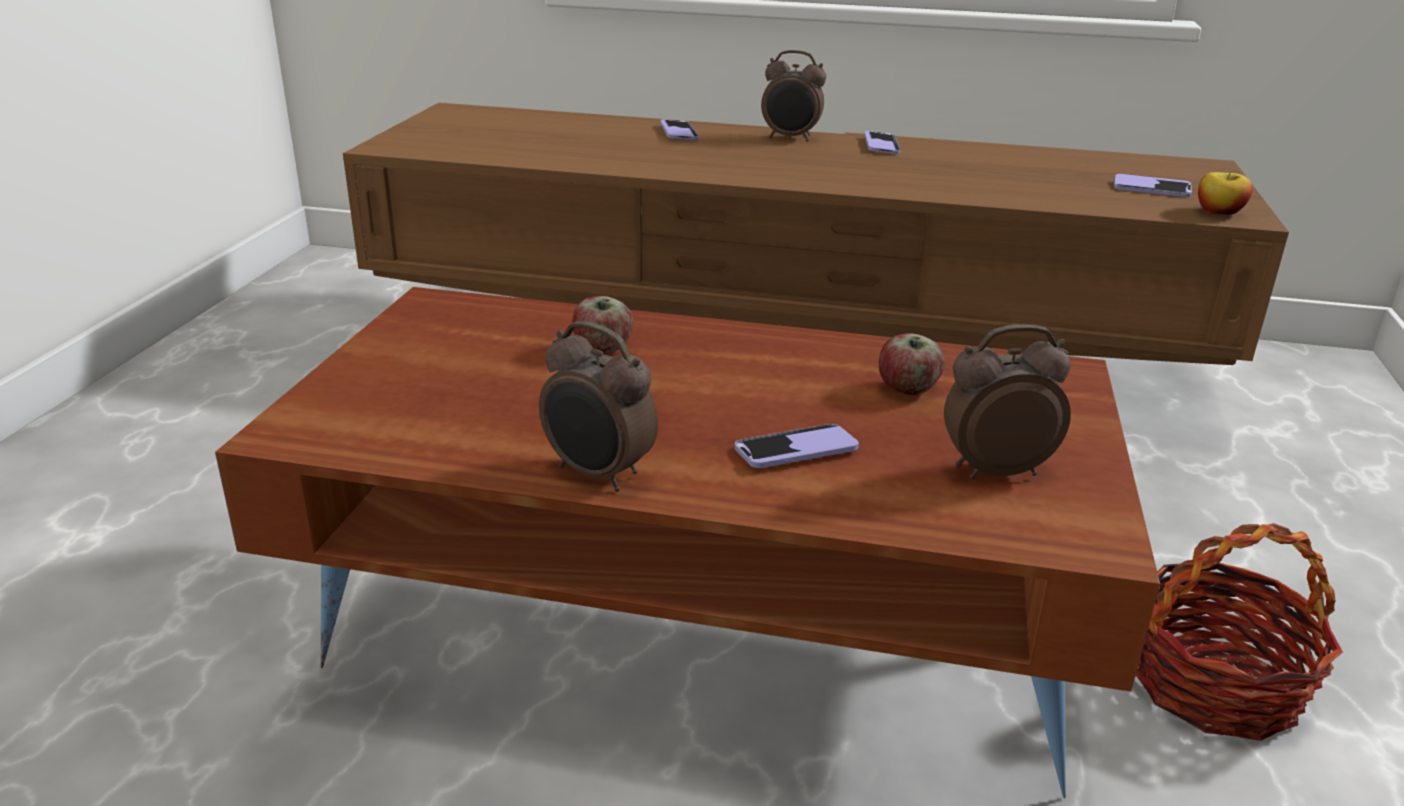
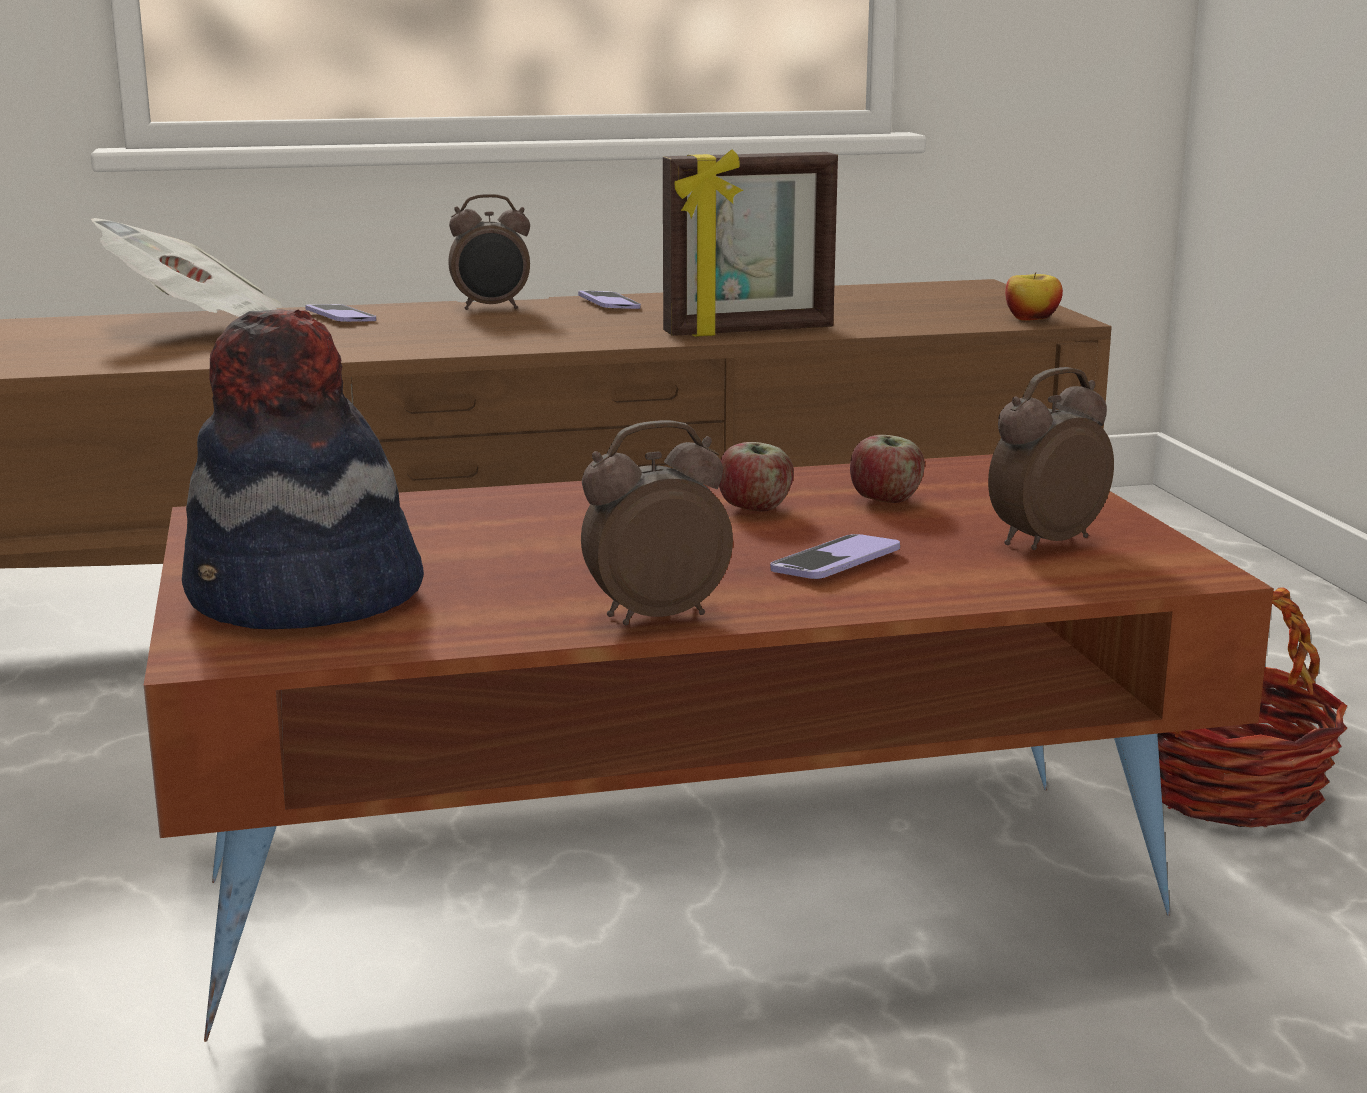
camera: 25 degrees left, 10 degrees down
alarm clock [539,321,658,492] -> alarm clock turned 150 degrees clockwise [581,420,733,625]
apple [572,296,634,354] -> apple moved to [719,442,794,512]
phone [1114,174,1192,197] -> none
none -> newspaper [91,218,282,317]
none -> hat [182,309,424,629]
none -> picture frame [663,150,838,337]

